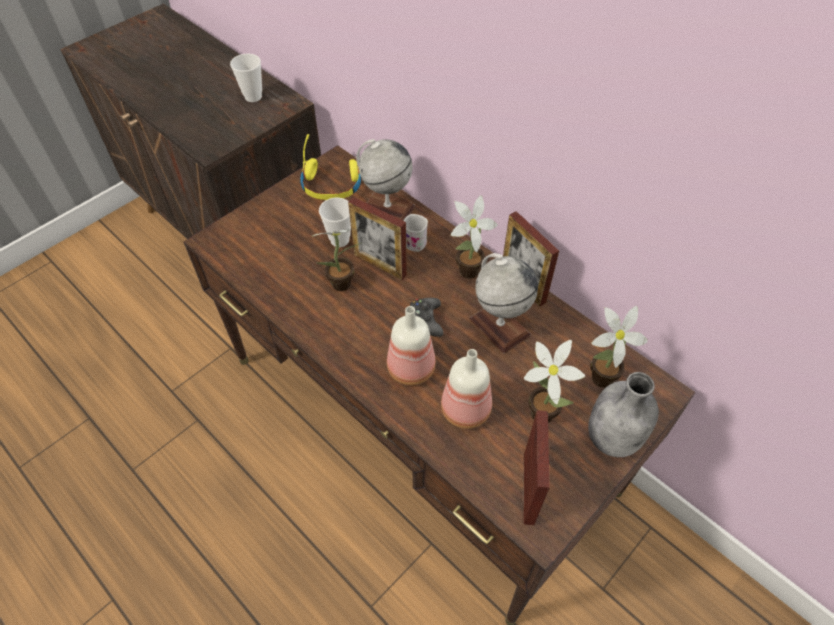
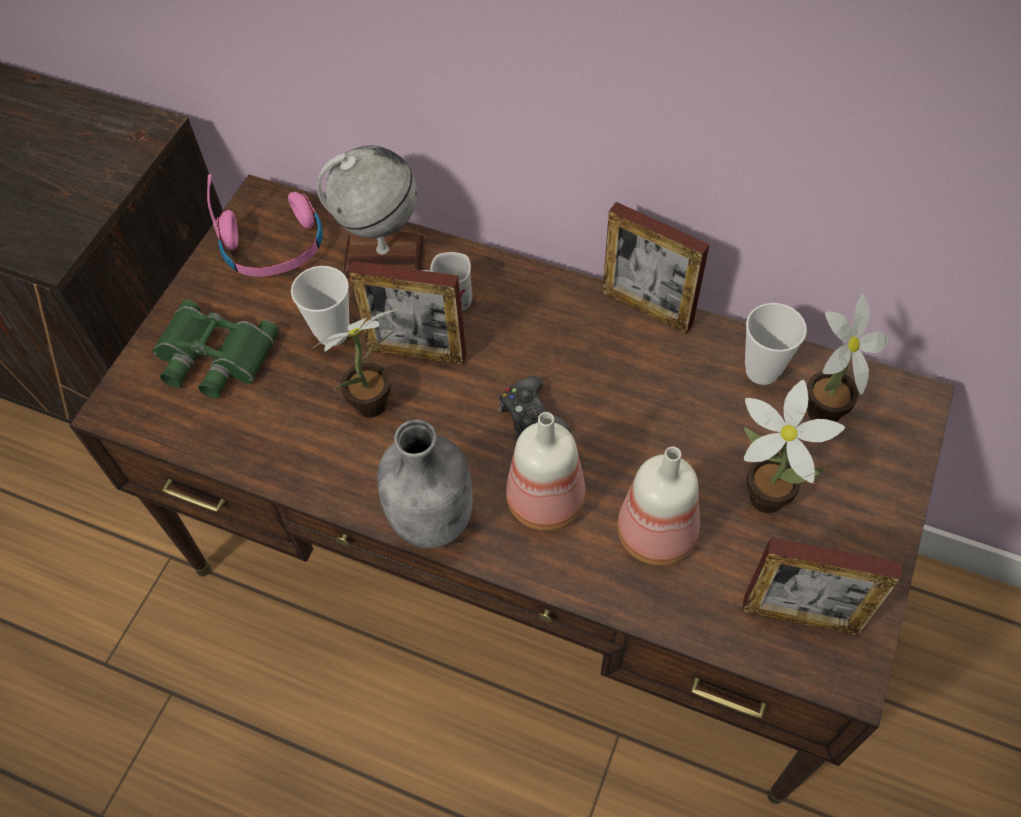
camera: 20 degrees left, 5 degrees up
cup [230,54,262,102] -> cup moved to [745,303,807,385]
yellow headphones [300,134,361,200] -> pink headphones [207,174,323,277]
potted plant [451,195,497,279] -> none
globe [469,253,538,354] -> none
picture frame [524,410,550,525] -> picture frame turned 120 degrees clockwise [742,537,902,636]
grey bottle [588,372,659,457] -> grey bottle moved to [377,420,473,548]
none -> green binoculars [153,300,279,399]

